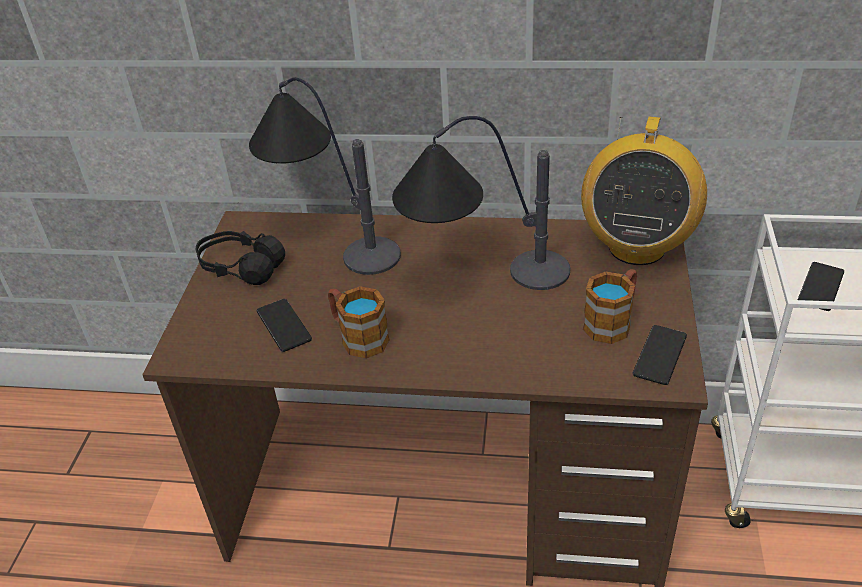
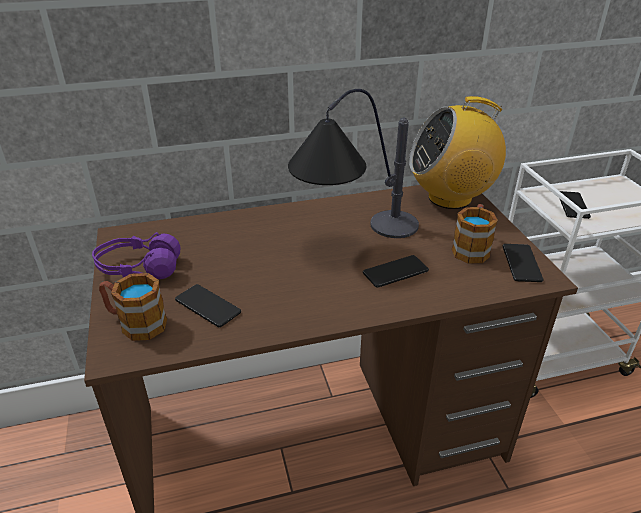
camera: 25 degrees left, 5 degrees down
black headphones [196,231,285,285] -> purple headphones [92,232,181,279]
table lamp [249,77,401,275] -> none
mug [328,286,390,358] -> mug moved to [99,273,167,341]
radio [581,117,707,265] -> radio turned 90 degrees clockwise [409,96,506,209]
none -> phone [363,255,429,288]

